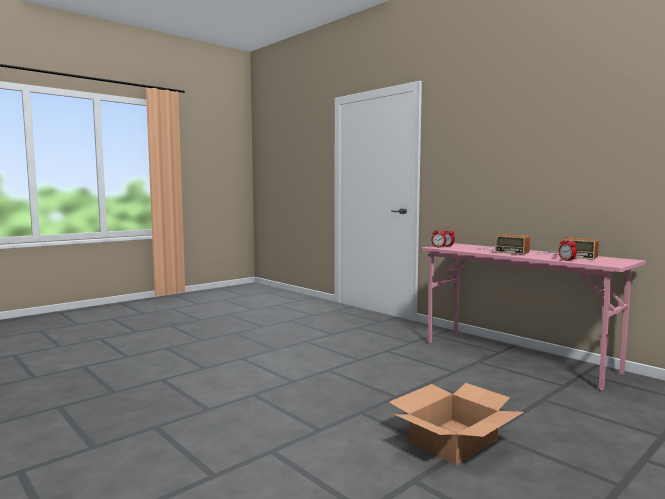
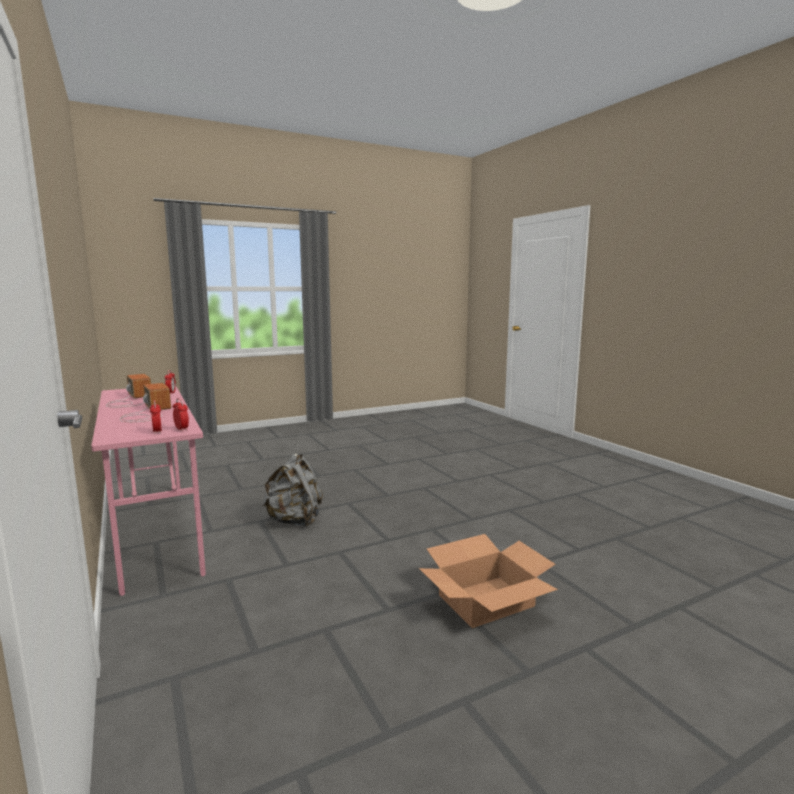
camera: 165 degrees left, 5 degrees up
cardboard box [389,383,524,465] -> cardboard box moved to [419,534,558,628]
none -> grey backpack [262,453,323,527]

